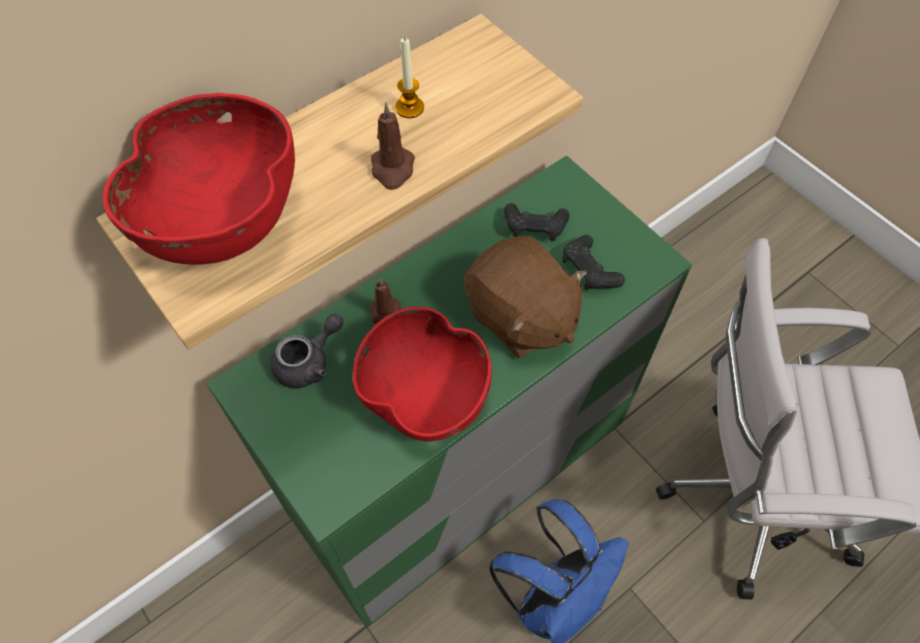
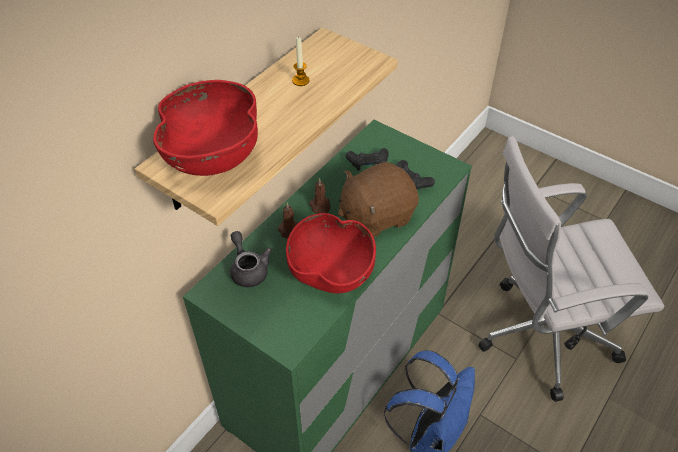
camera: 15 degrees left, 10 degrees down
grey teapot [271,313,343,388] -> grey teapot turned 60 degrees counterclockwise [230,231,272,287]
brown candle [371,103,415,190] -> brown candle moved to [309,178,331,214]
brown plush toy [463,235,587,358] -> brown plush toy turned 120 degrees clockwise [338,162,419,237]

